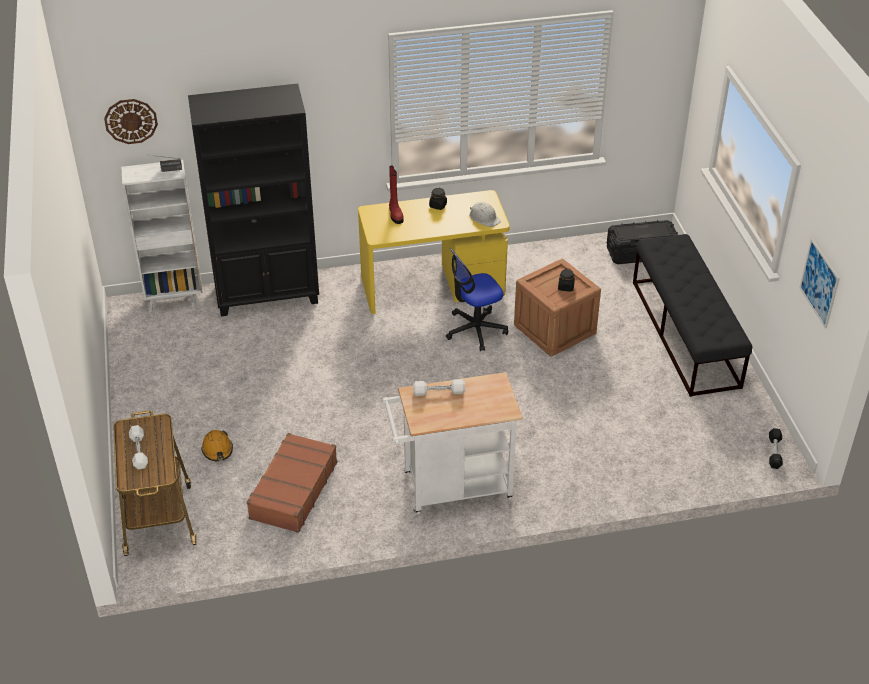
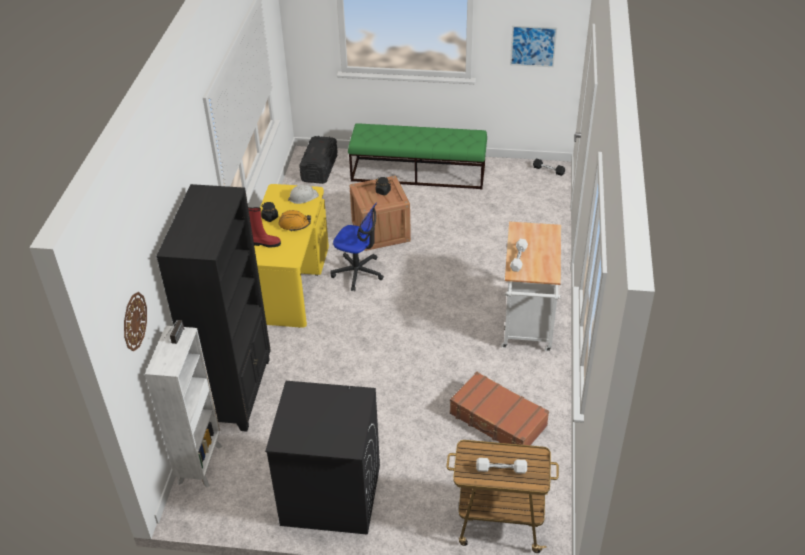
camera: 70 degrees left, 0 degrees up
orange hard hat [201,430,233,461] -> orange hard hat moved to [279,210,311,232]
office chair [446,249,508,351] -> office chair turned 60 degrees counterclockwise [330,202,384,291]
black bench [633,234,752,397] -> green bench [348,123,487,189]
none -> black washing machine [265,381,380,535]

